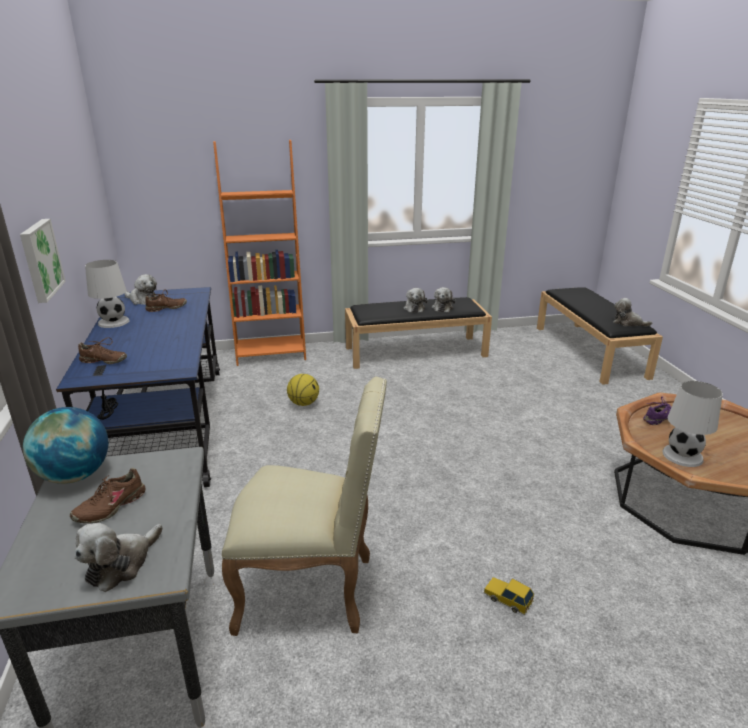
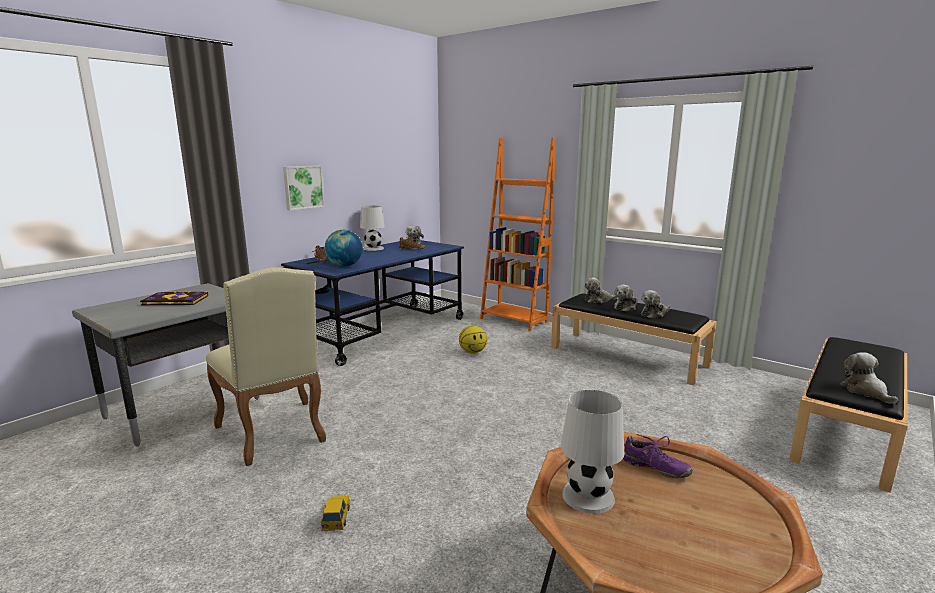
camera: 50 degrees right, 10 degrees down
globe [23,407,109,484] -> globe moved to [325,230,363,267]
brown shoe [70,468,145,523] -> book [140,291,208,305]
plush toy [74,523,163,592] -> plush toy moved to [584,278,618,303]

